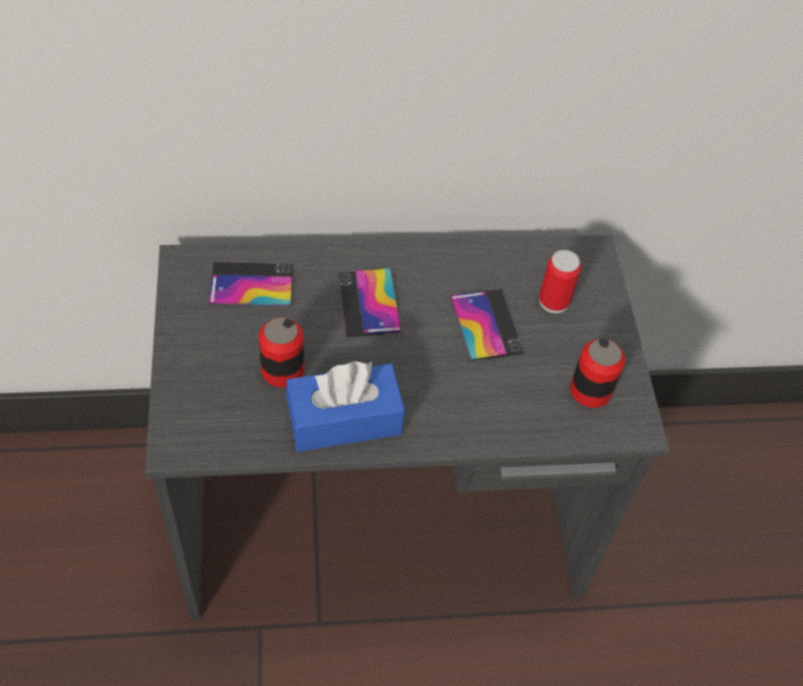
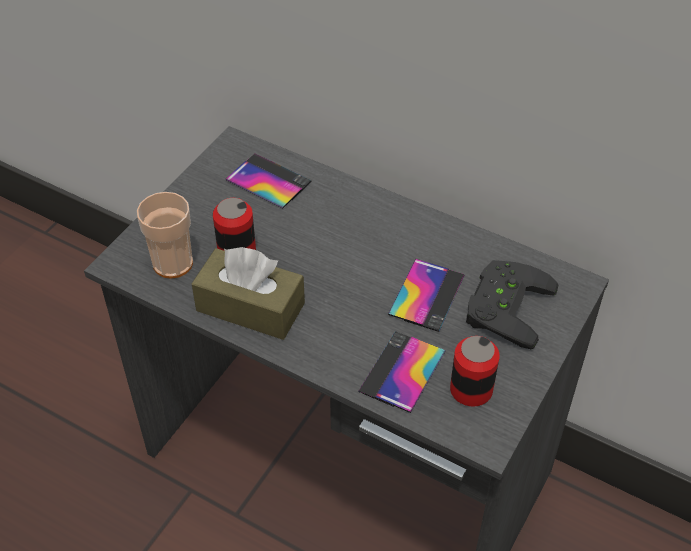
camera: 40 degrees right, 5 degrees down
blue tissue box [286,361,405,452] -> brown tissue box [191,247,305,340]
phone [338,268,402,337] -> phone moved to [358,331,445,413]
can [539,250,581,313] -> black game controller [466,260,558,349]
none -> cup [137,192,193,279]

